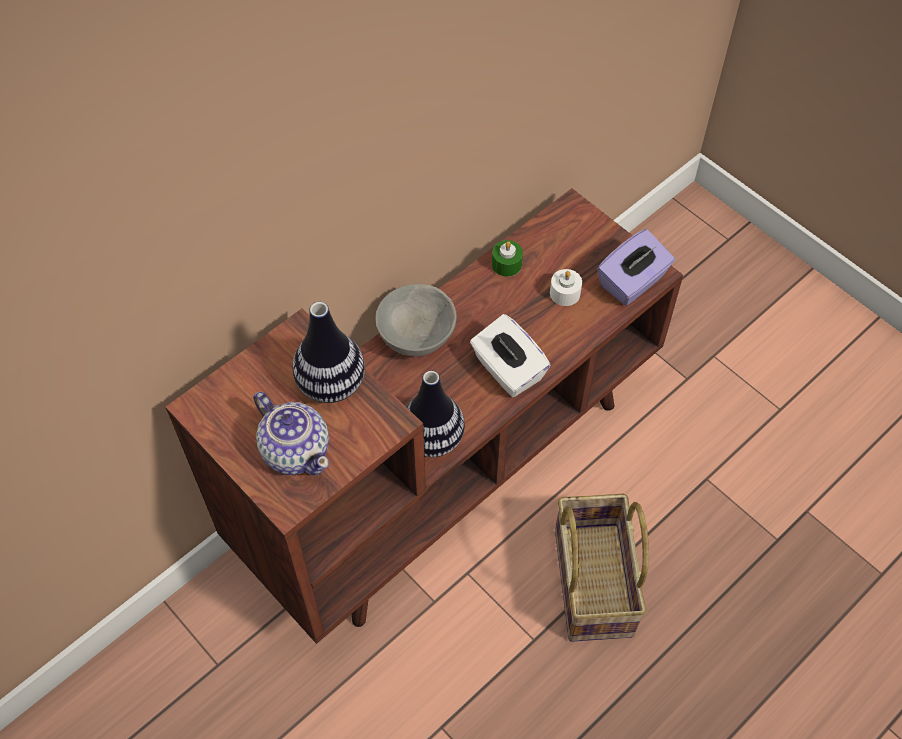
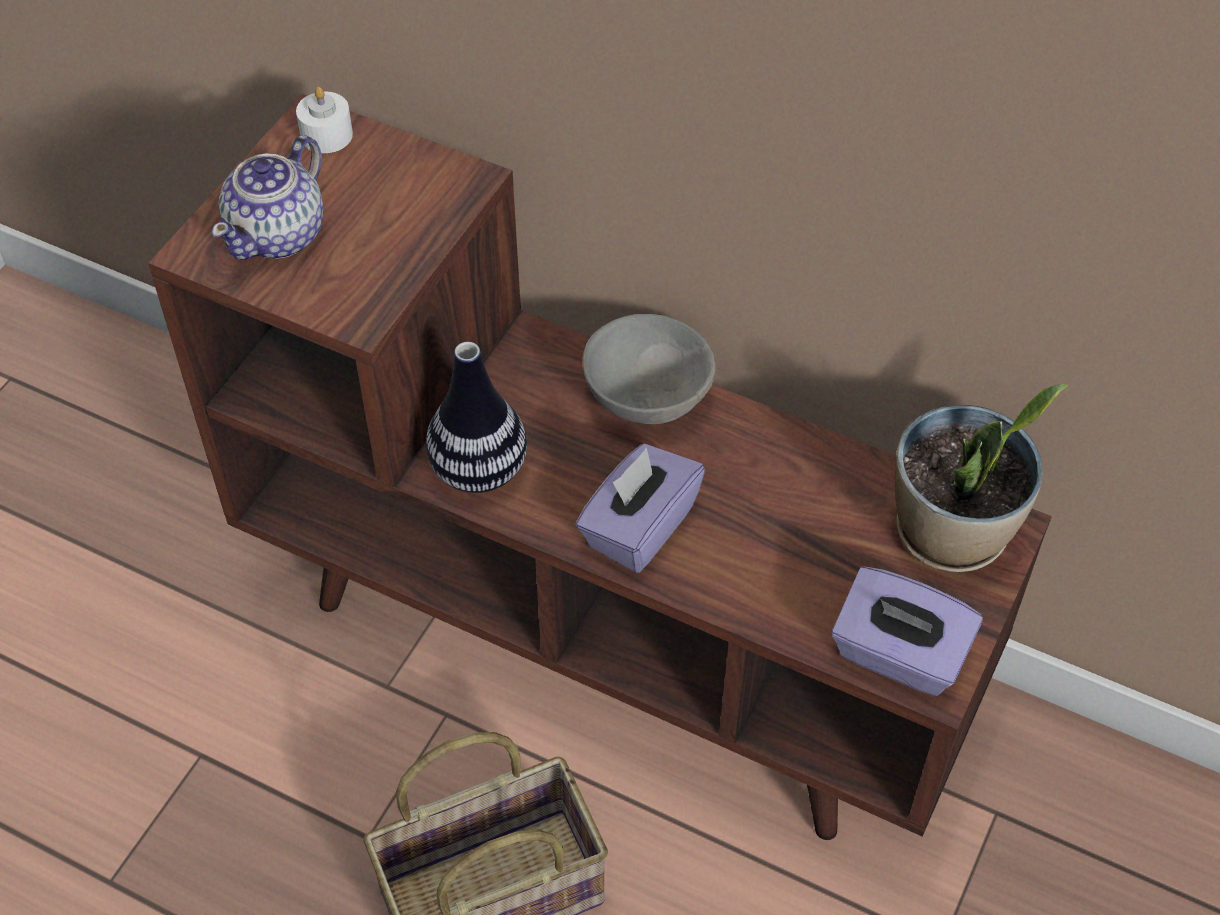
camera: 70 degrees right, 5 degrees down
vase [292,302,365,403] -> none
white tissue box [470,314,550,397] -> purple tissue box [575,444,705,573]
green candle [492,240,523,277] -> none
white candle [550,269,582,306] -> white candle moved to [296,87,353,153]
none -> potted plant [895,384,1068,572]

